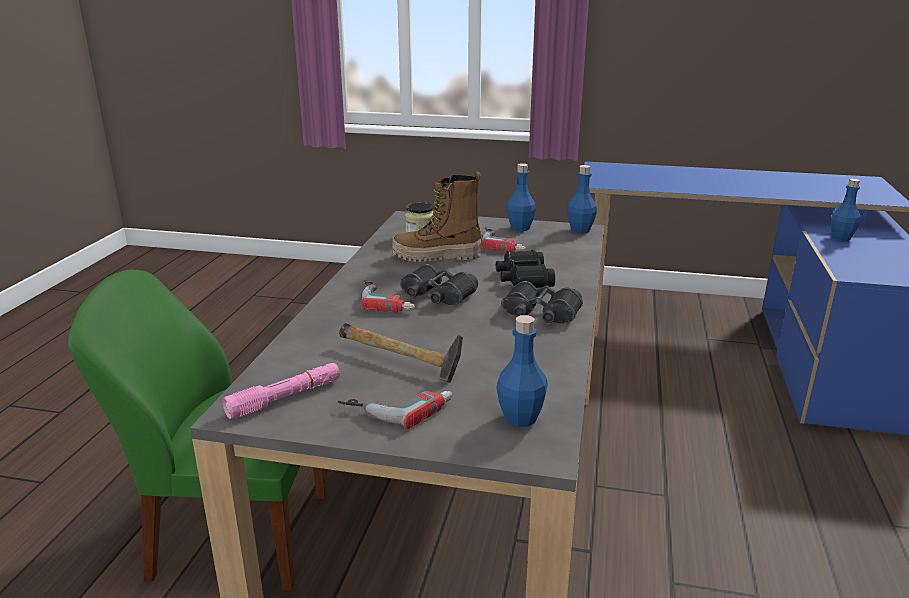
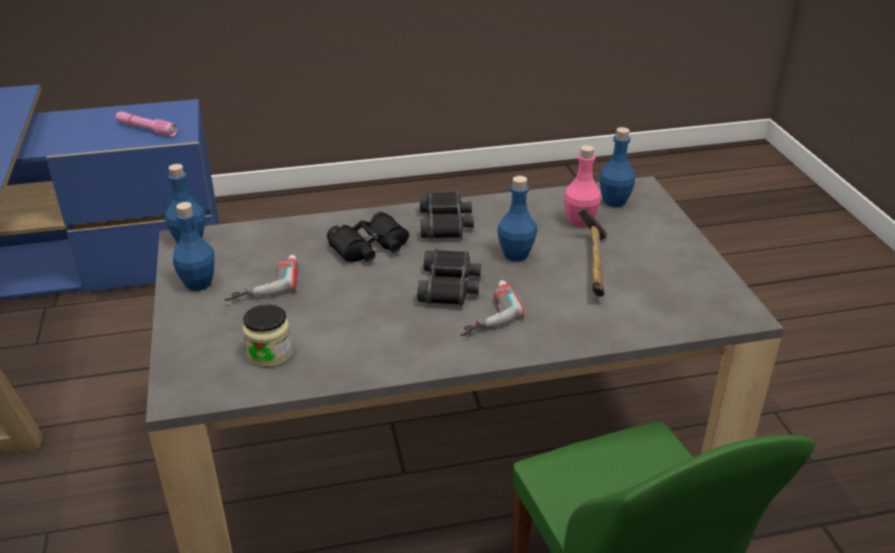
camera: 115 degrees left, 10 degrees up
pink flashlight [222,363,340,419] -> pink flashlight moved to [116,111,177,137]
power drill [338,391,452,429] -> none
boot [392,172,481,262] -> none
blue bottle [831,179,861,241] -> blue bottle moved to [497,176,538,262]
none -> pink bottle [564,145,601,227]

